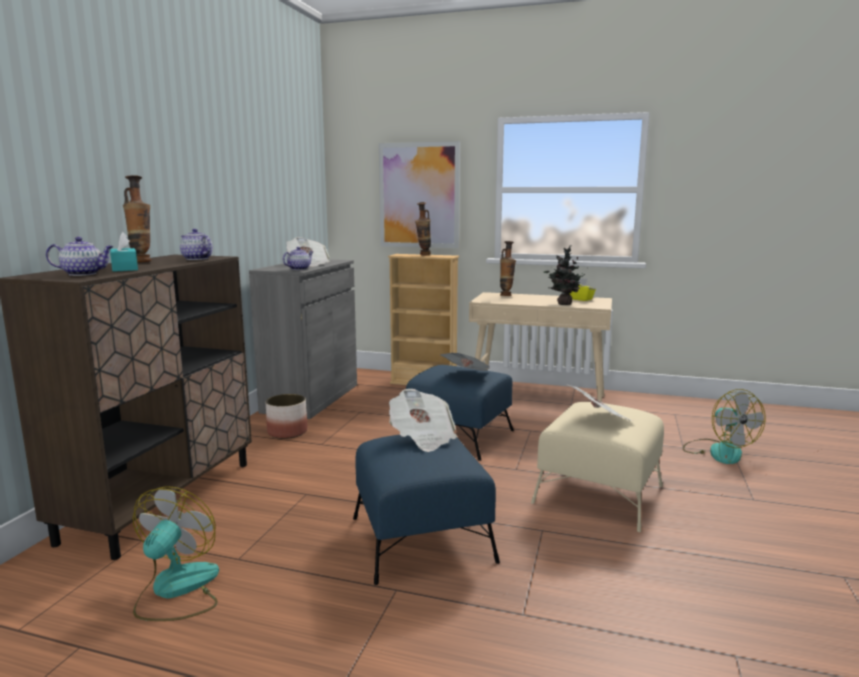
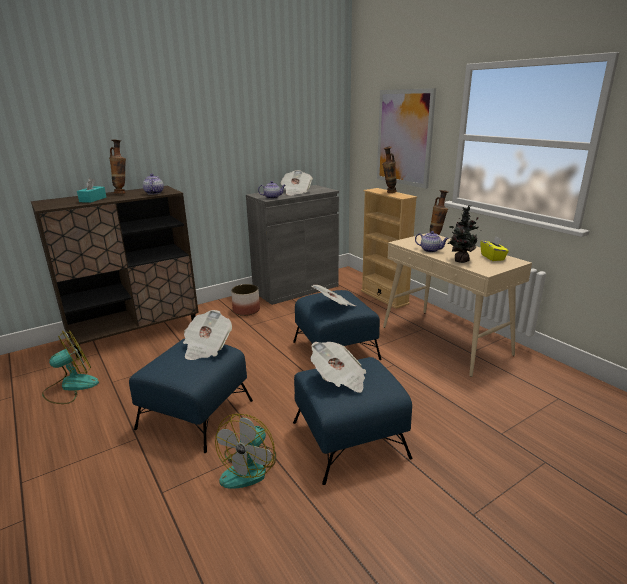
camera: 40 degrees right, 10 degrees up
teapot [46,237,113,276] -> teapot moved to [415,231,449,253]
beige ottoman [531,402,664,532] -> blue ottoman [293,357,412,485]
fan [683,389,765,464] -> fan moved to [215,414,276,489]

